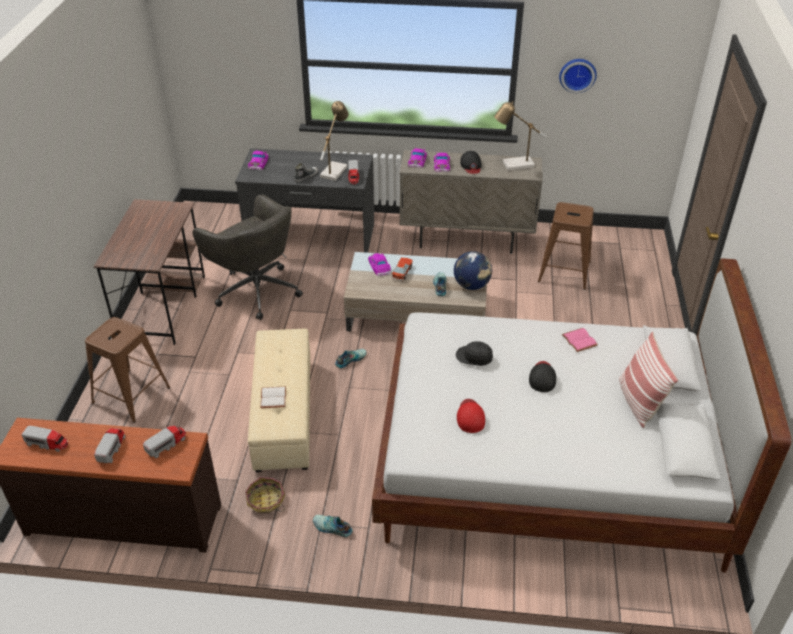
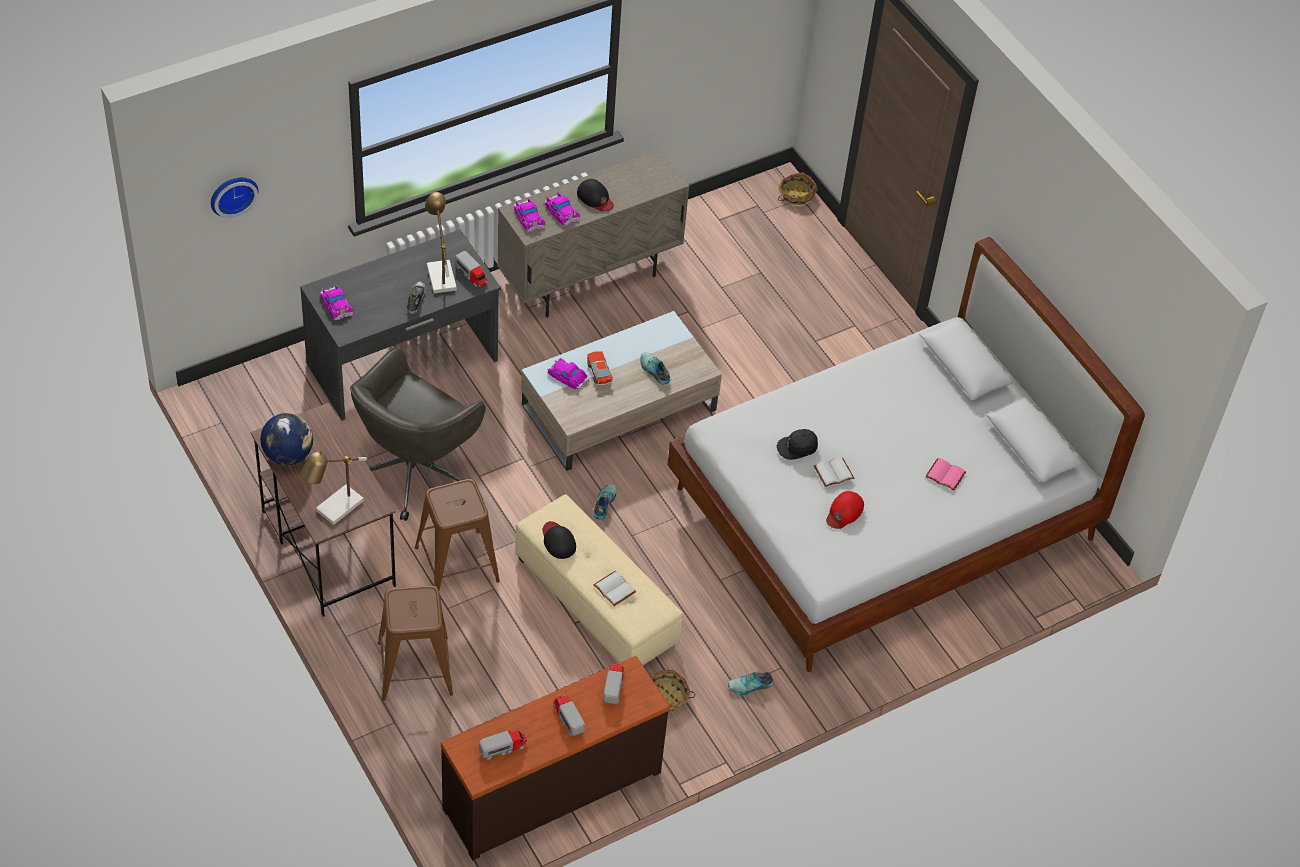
camera: 40 degrees left, 10 degrees up
grey office chair [193,195,303,320] -> grey office chair turned 120 degrees clockwise [350,348,486,521]
globe [454,251,492,290] -> globe moved to [260,413,313,465]
red cap [457,399,485,433] -> red cap turned 105 degrees counterclockwise [826,491,864,529]
table lamp [494,101,546,171] -> table lamp moved to [300,449,367,525]
black cap [529,361,556,392] -> black cap moved to [543,521,576,559]
brown stool [538,202,594,290] -> brown stool moved to [415,479,500,590]
wall clock [559,59,597,93] -> wall clock moved to [211,177,258,218]
pink book [562,328,598,352] -> pink book moved to [925,458,966,491]
pillow [619,332,678,428] -> none
none -> basket [778,172,818,205]
none -> white book [814,457,854,487]

